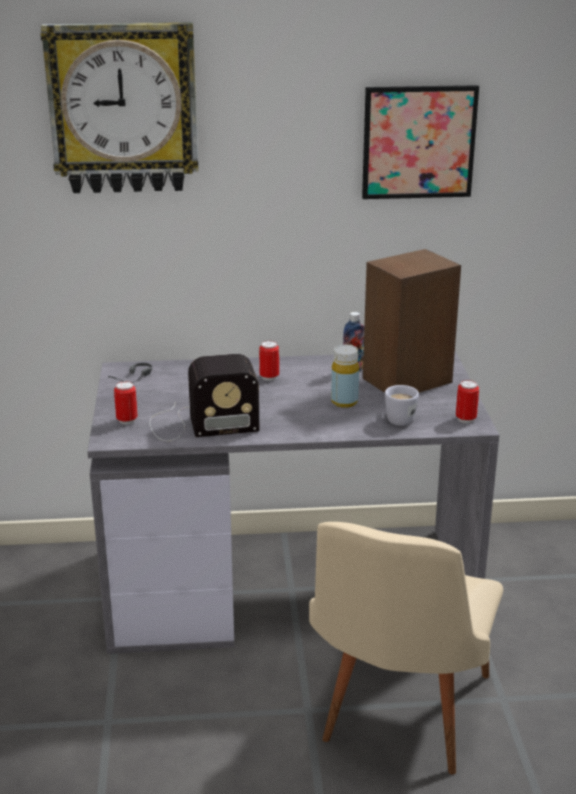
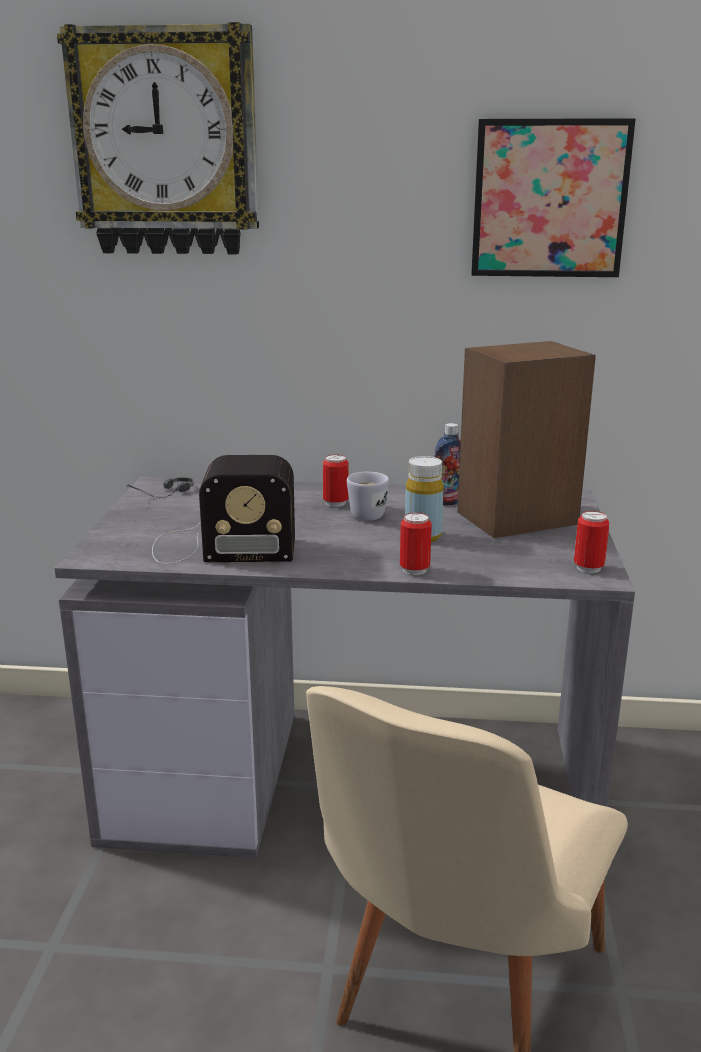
camera: 10 degrees right, 5 degrees down
can [114,381,138,424] -> can moved to [400,513,432,575]
white mug [385,385,419,426] -> white mug moved to [347,472,389,521]

